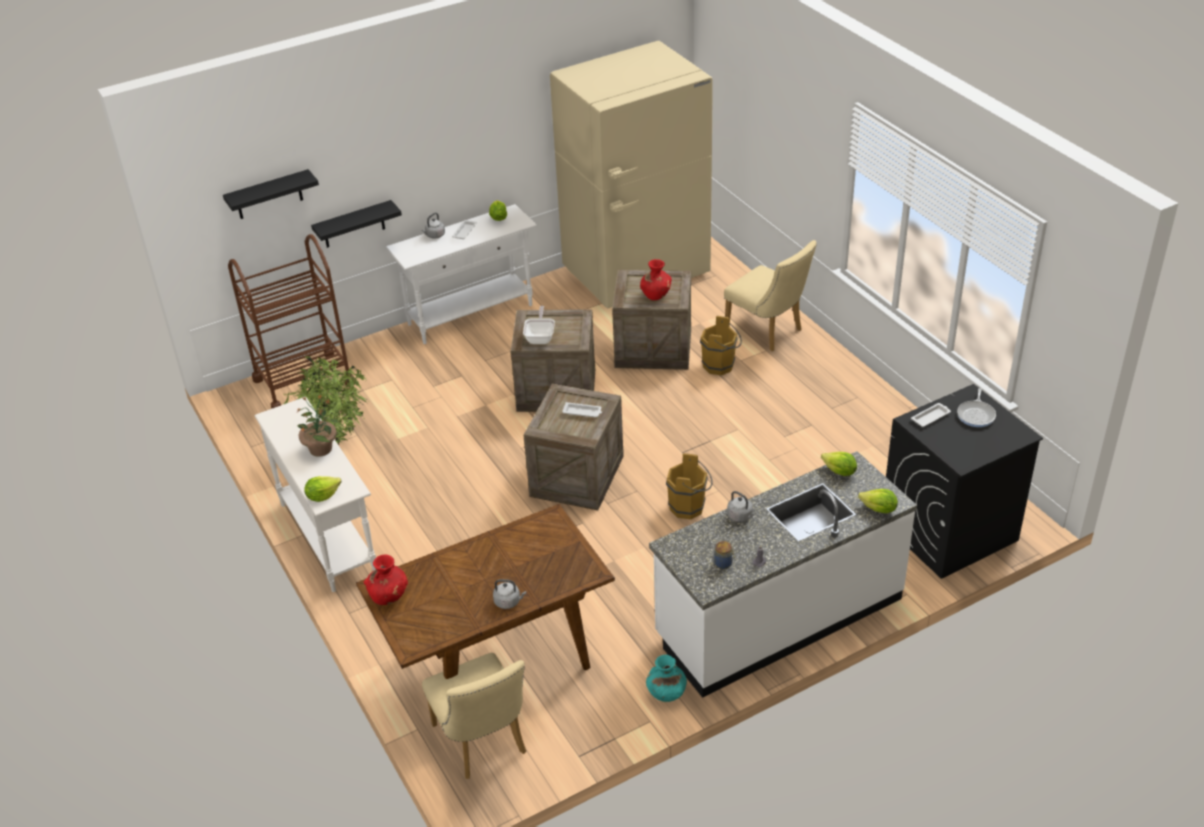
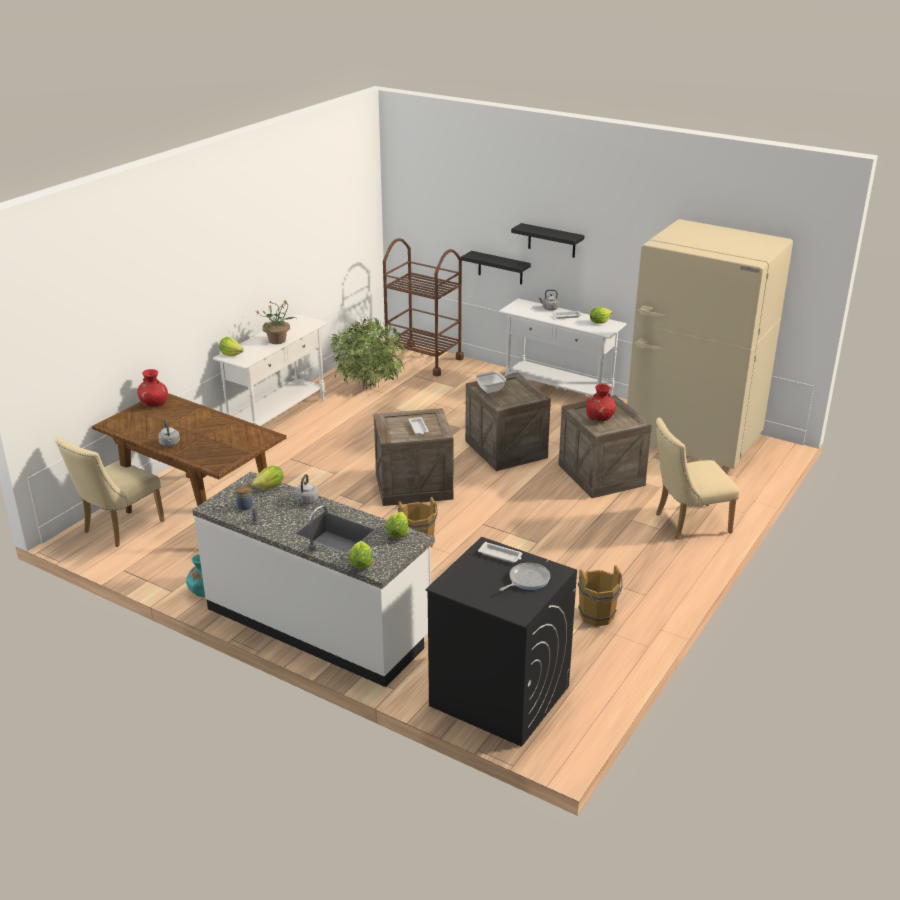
camera: 60 degrees right, 10 degrees down
black shelf [223,169,319,219] -> black shelf moved to [511,223,585,258]
brown bucket [700,316,742,375] -> brown bucket moved to [578,565,623,627]
beige chair [724,240,817,351] -> beige chair turned 60 degrees clockwise [655,418,740,540]
frying pan [957,388,996,427] -> frying pan turned 150 degrees clockwise [500,563,550,591]
none -> lettuce [251,466,284,489]

